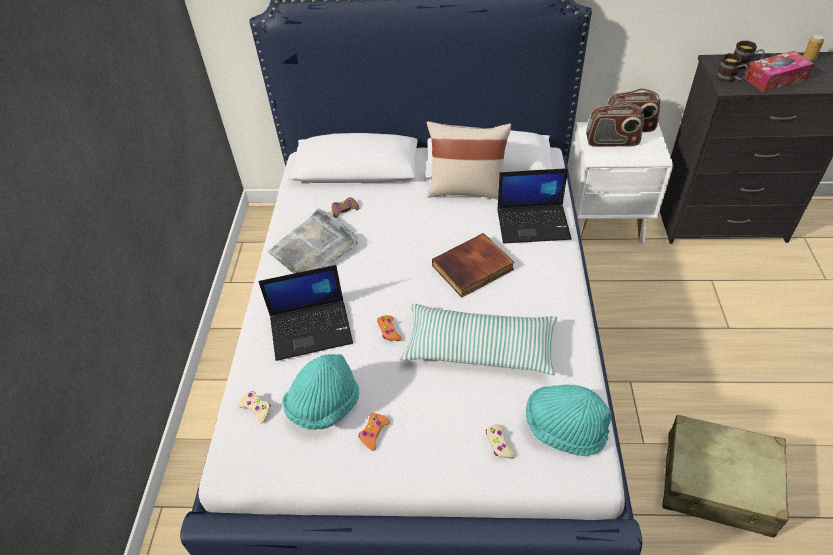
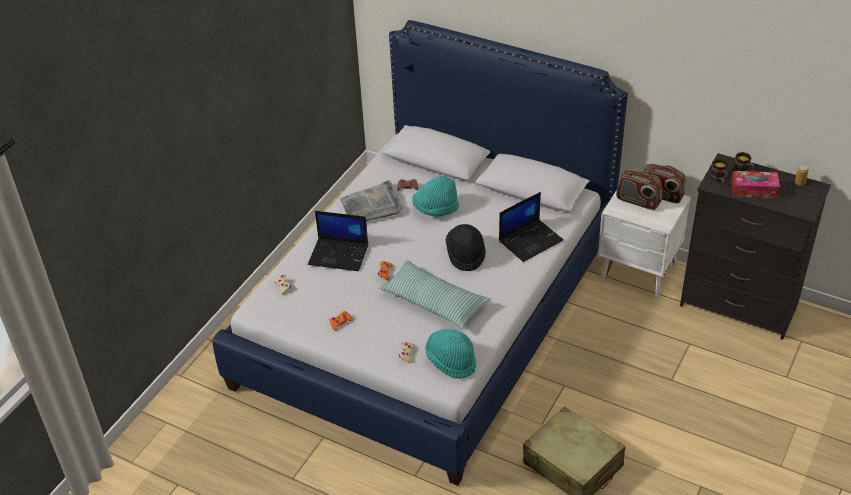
camera: 25 degrees right, 5 degrees down
turquoise hat [282,354,359,430] -> turquoise hat moved to [412,176,459,216]
beige pillow [427,121,511,200] -> none
book [432,233,514,297] -> black hat [446,224,486,271]
laptop [497,168,572,244] -> laptop turned 60 degrees counterclockwise [499,192,563,262]

